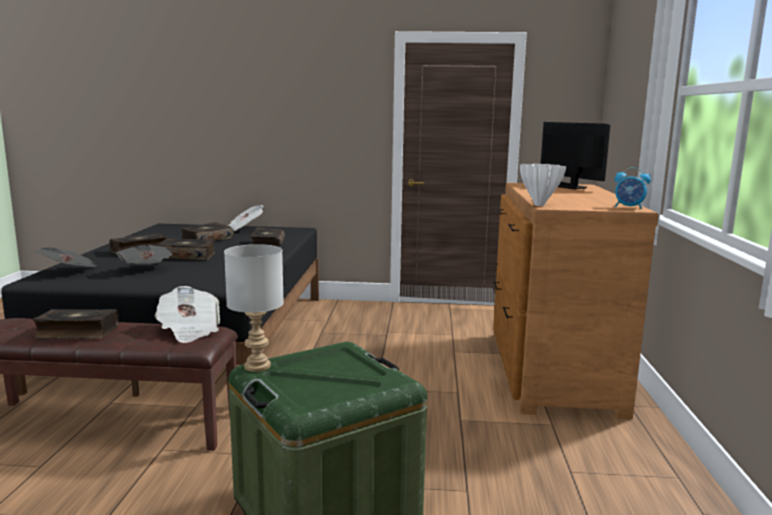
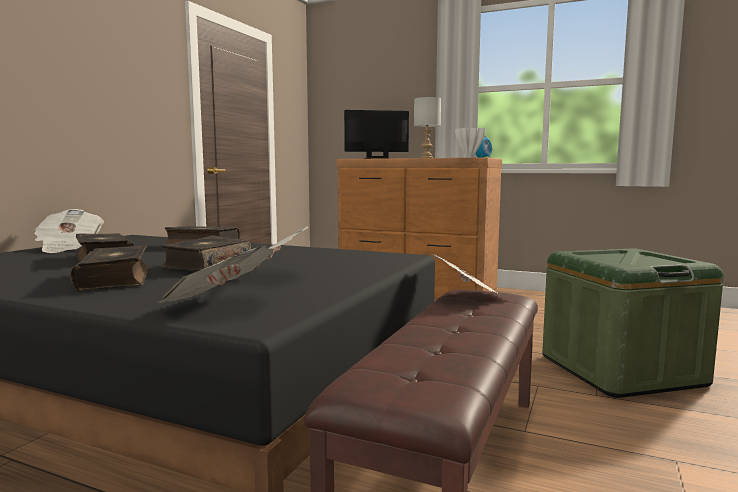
camera: 70 degrees left, 5 degrees down
book [33,309,119,339] -> none
grey table lamp [224,244,284,372] -> grey table lamp moved to [414,97,441,158]

